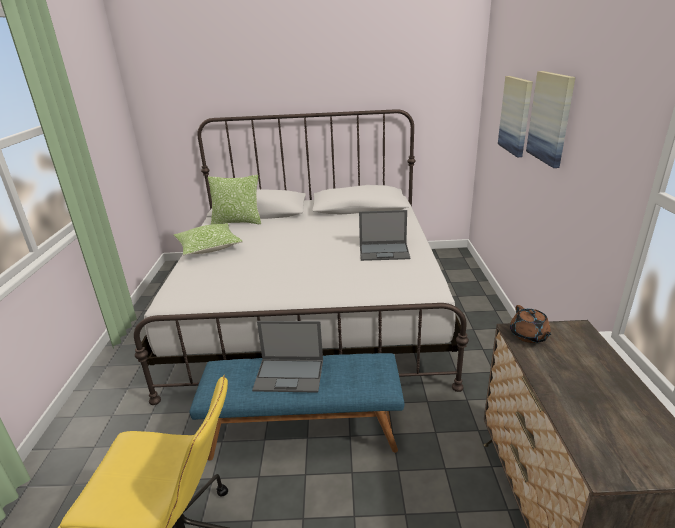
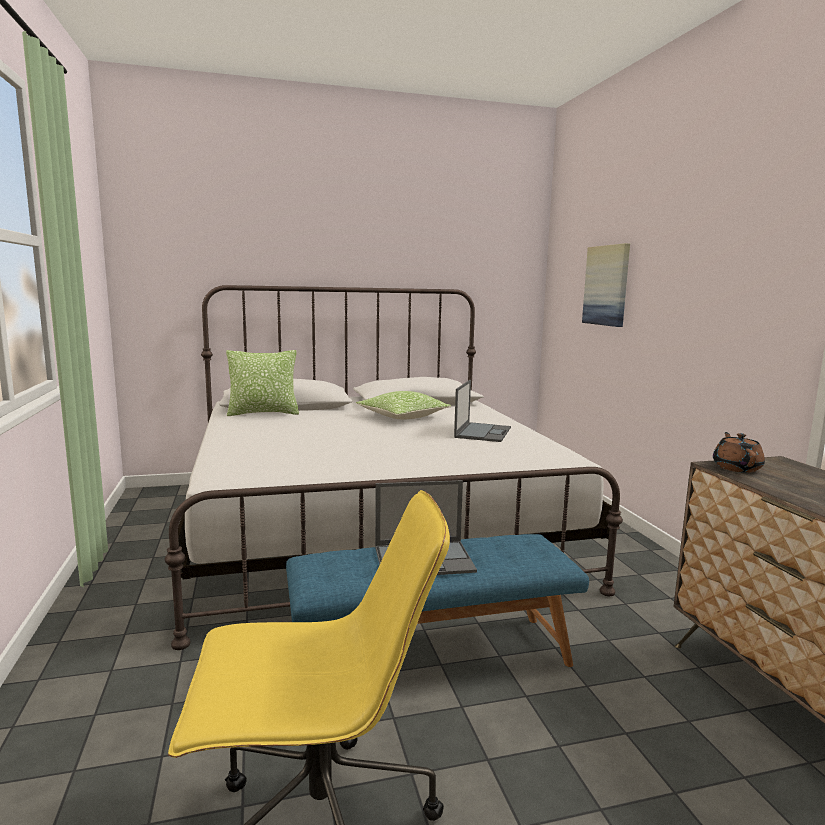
camera: 15 degrees left, 15 degrees down
pillow [174,223,243,255] -> pillow moved to [356,391,451,420]
laptop [359,210,410,261] -> laptop turned 60 degrees counterclockwise [454,380,511,442]
brown teapot [510,305,551,343] -> brown teapot turned 150 degrees counterclockwise [713,432,765,473]
picture [526,71,576,168] -> none

